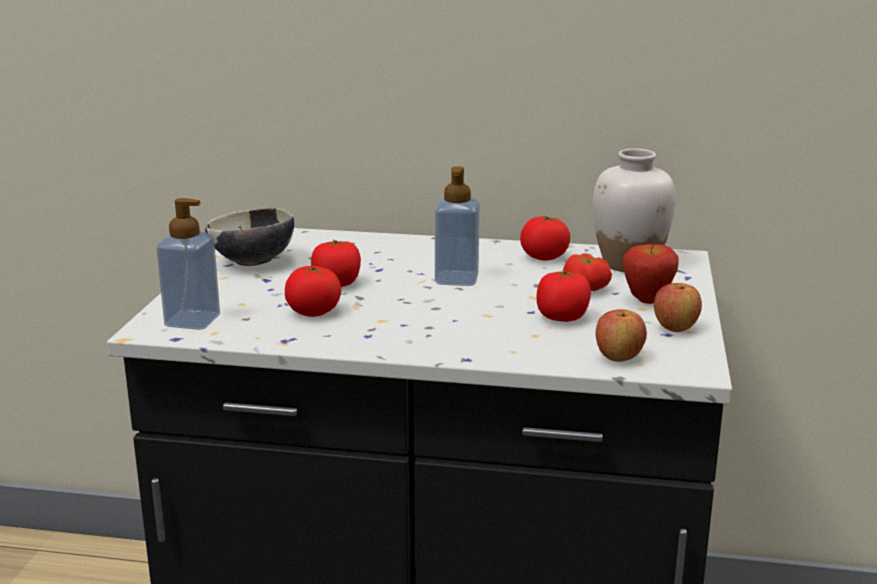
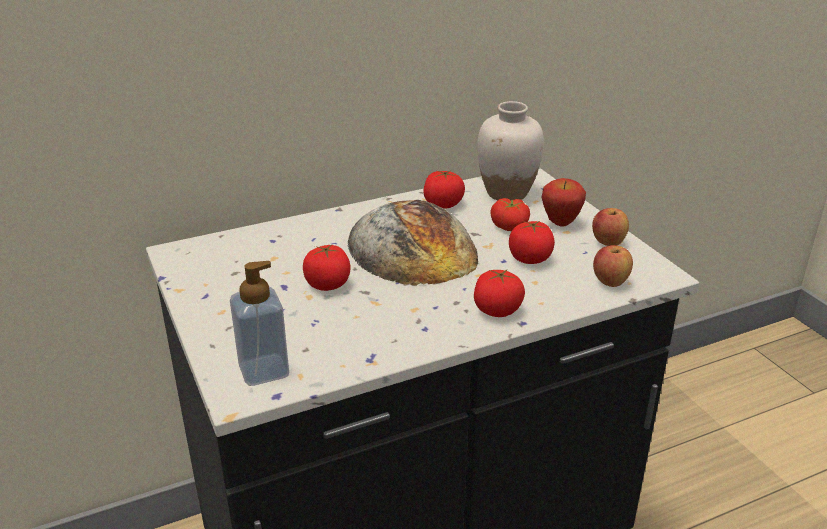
camera: 35 degrees left, 10 degrees up
bowl [205,208,294,266] -> none
tomato [285,265,341,317] -> tomato moved to [474,269,525,317]
soap dispenser [435,166,479,286] -> bread [348,200,478,286]

